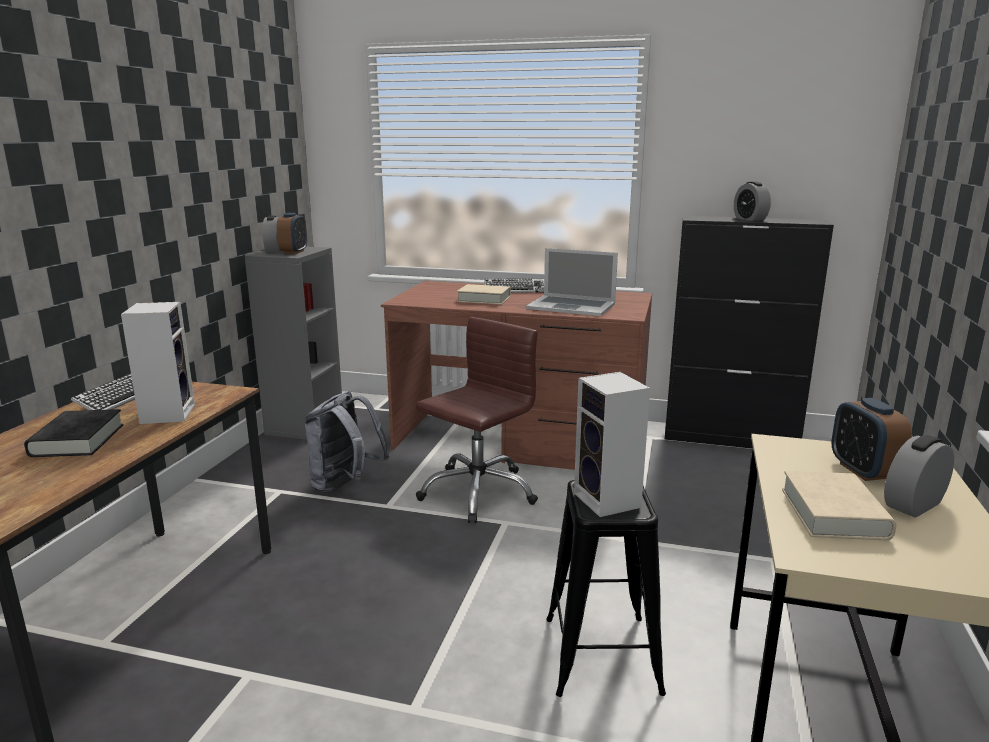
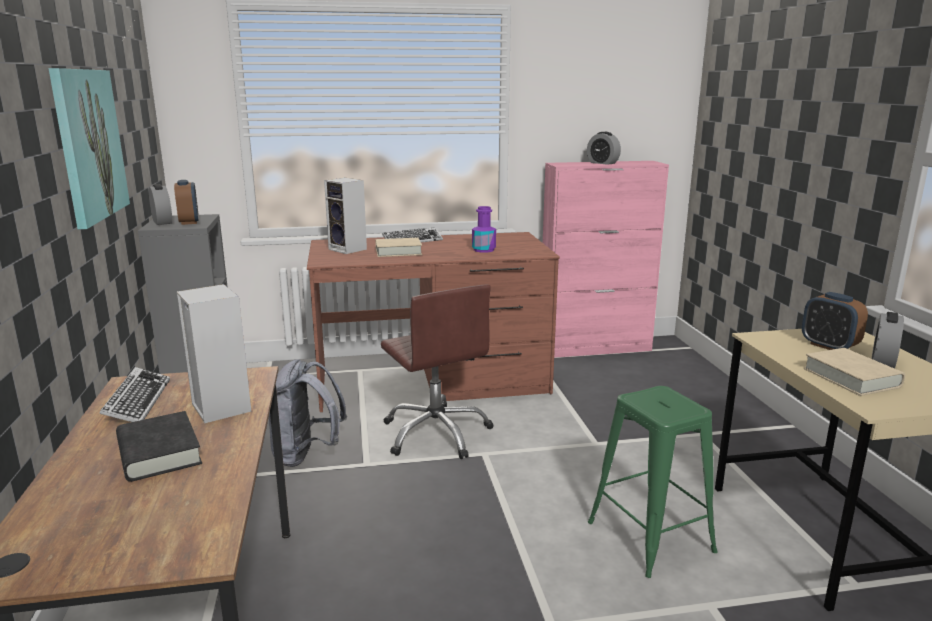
camera: 25 degrees left, 0 degrees up
brown office chair [416,317,538,523] -> brown office chair turned 135 degrees clockwise [381,284,493,459]
laptop [526,248,618,316] -> purple bottle [472,206,496,253]
black stool [546,480,666,697] -> green stool [588,386,718,578]
speaker [574,372,650,517] -> speaker moved to [324,178,367,254]
black cabinet [665,216,834,448] -> pink cabinet [543,161,669,358]
none -> picture [49,68,130,229]

